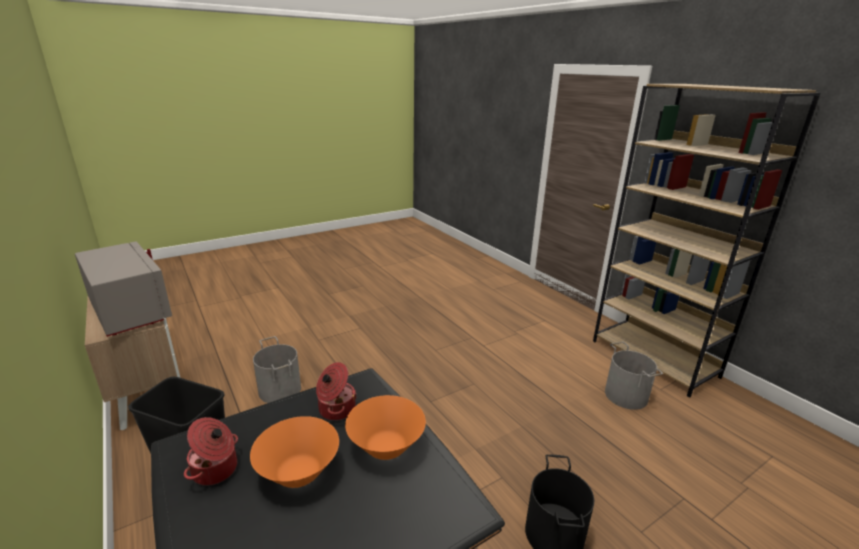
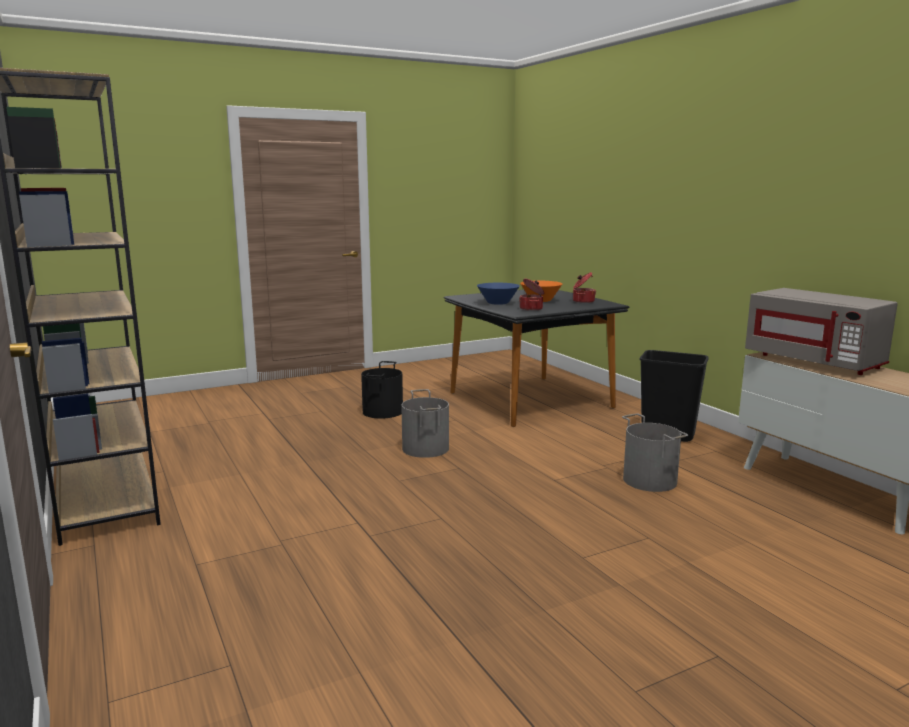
camera: 175 degrees left, 10 degrees down
orange bowl [345,395,426,460] -> blue bowl [477,283,520,305]
grey bucket [605,342,663,410] -> grey bucket moved to [401,389,449,458]

